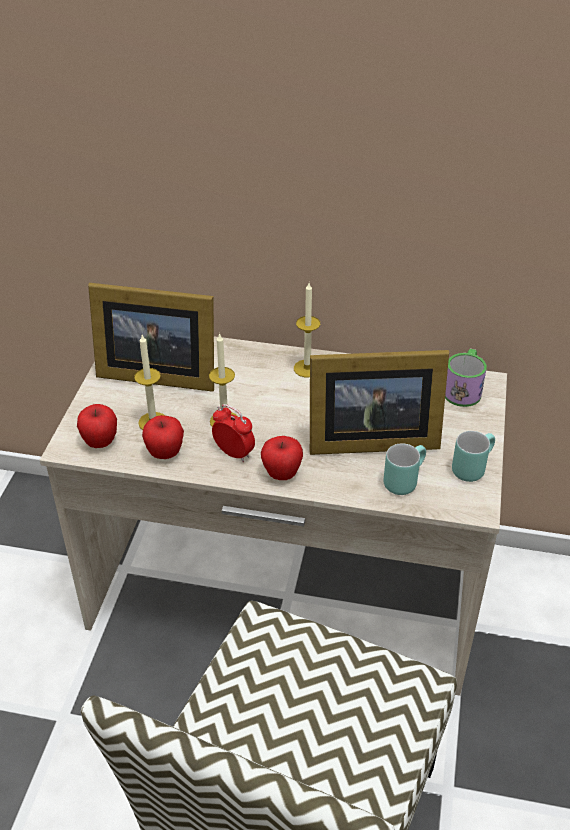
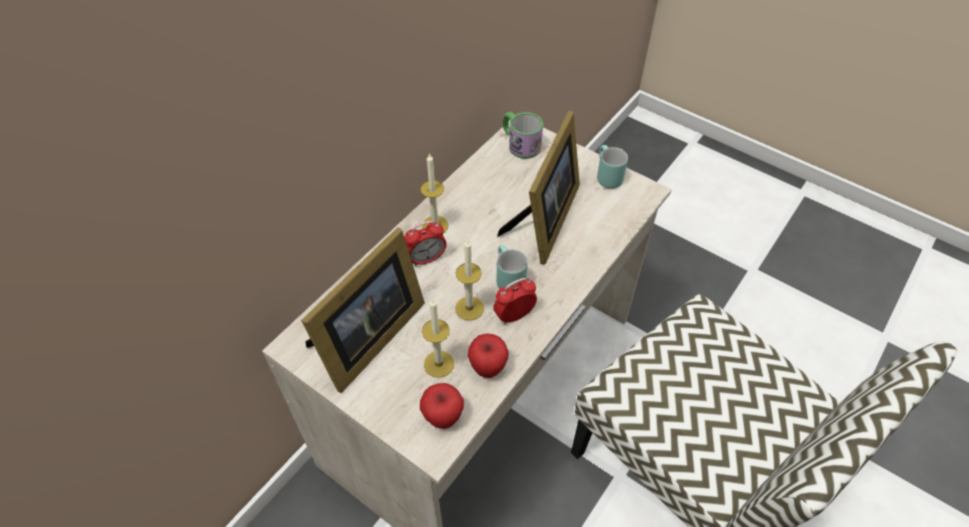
camera: 65 degrees left, 10 degrees up
apple [261,436,303,480] -> none
turquoise mug [384,443,426,495] -> turquoise mug moved to [496,245,528,289]
none -> alarm clock [404,221,446,267]

